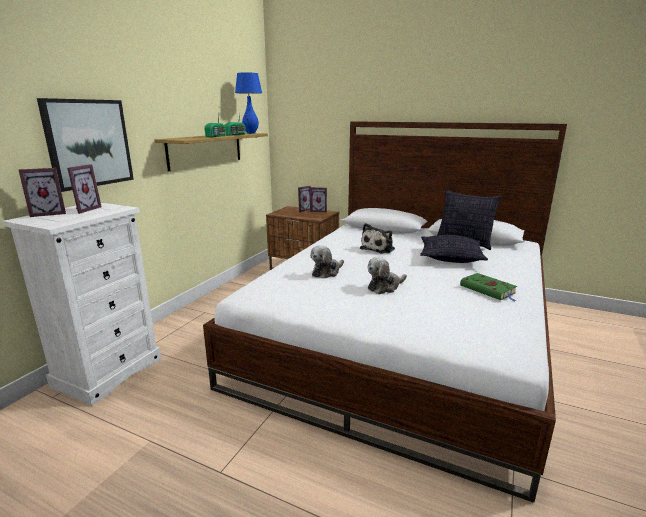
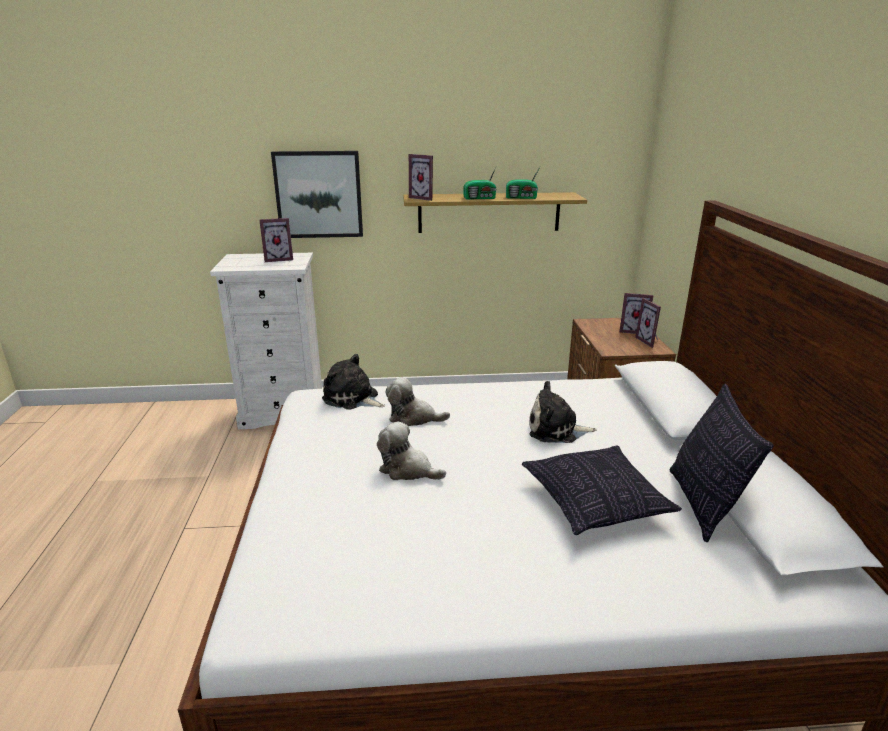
camera: 60 degrees right, 5 degrees up
picture frame [19,168,66,217] -> picture frame moved to [409,154,433,201]
blue table lamp [235,73,262,134] -> none
green book [460,273,517,301] -> none
none -> plush toy [322,354,385,410]

